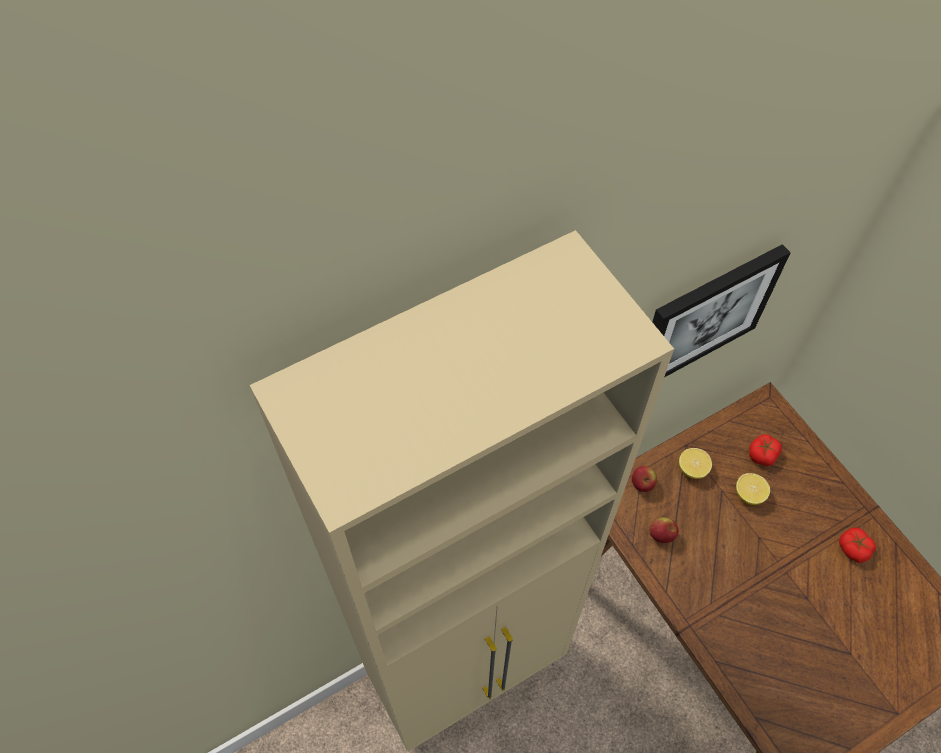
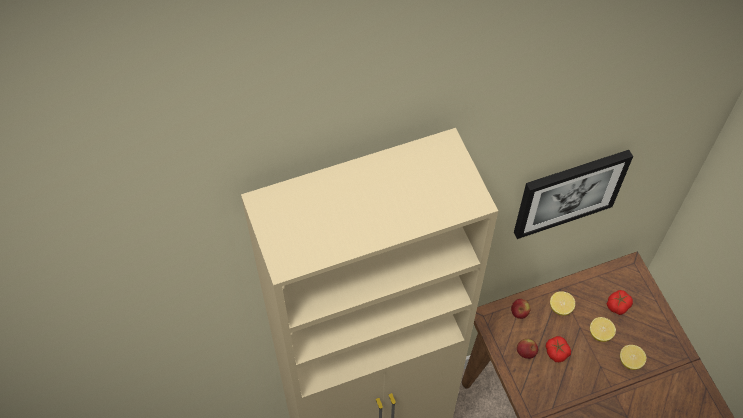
camera: 10 degrees right, 0 degrees up
tomato [839,527,876,563] -> tomato moved to [546,336,571,362]
none -> lemon [620,345,646,370]

